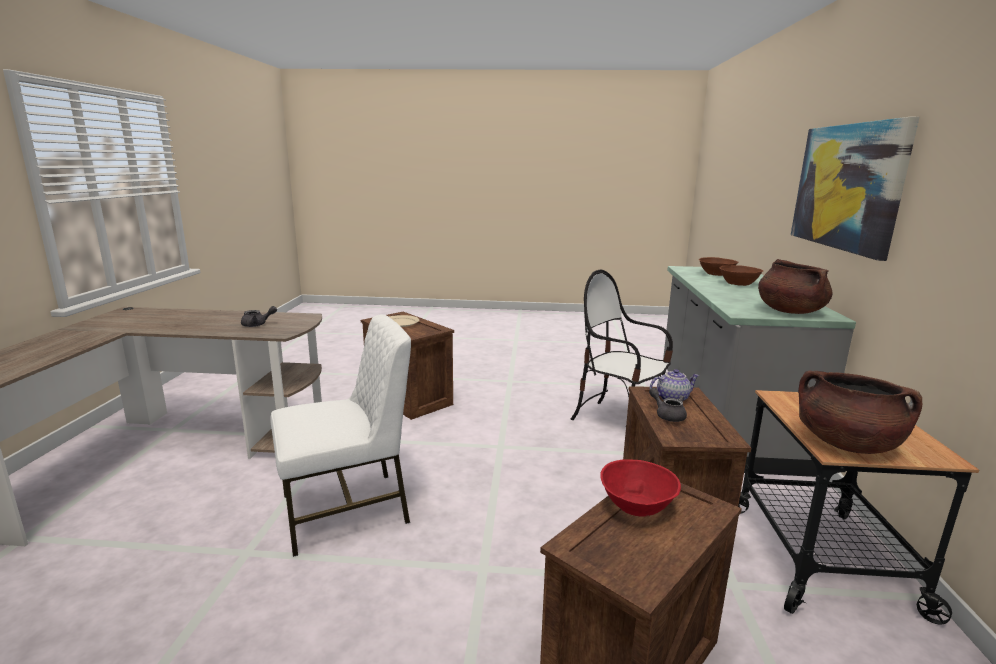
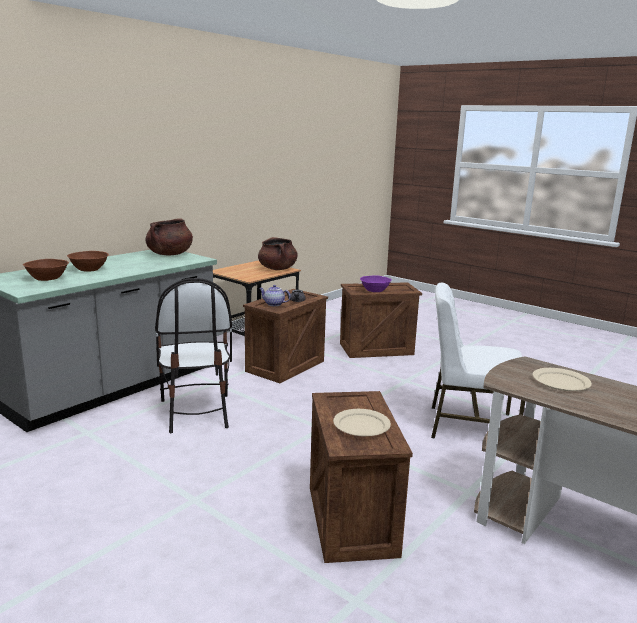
camera: 145 degrees left, 0 degrees up
grey teapot [241,306,277,327] -> beige plate [533,368,592,391]
red bowl [600,459,681,517] -> purple bowl [360,276,392,292]
picture [791,117,919,261] -> none

